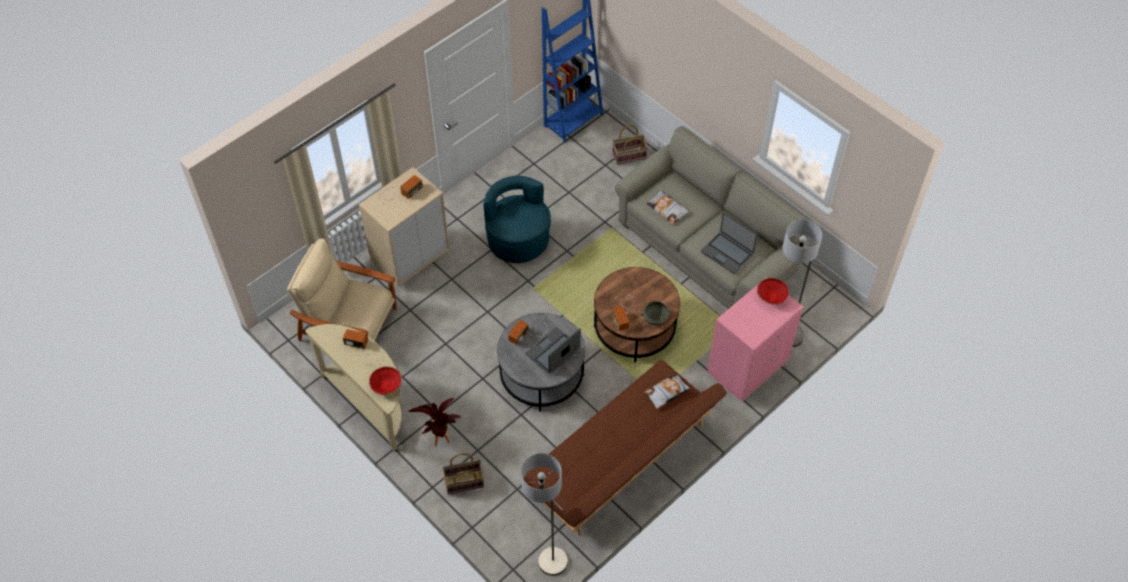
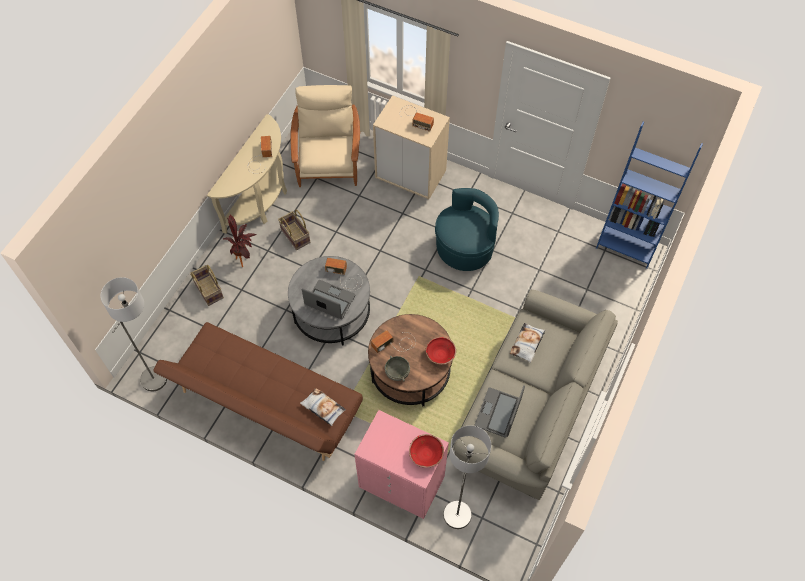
camera: 70 degrees right, 5 degrees up
red bowl [369,366,402,395] -> red bowl moved to [425,337,456,365]
basket [612,125,648,165] -> basket moved to [278,209,310,250]

